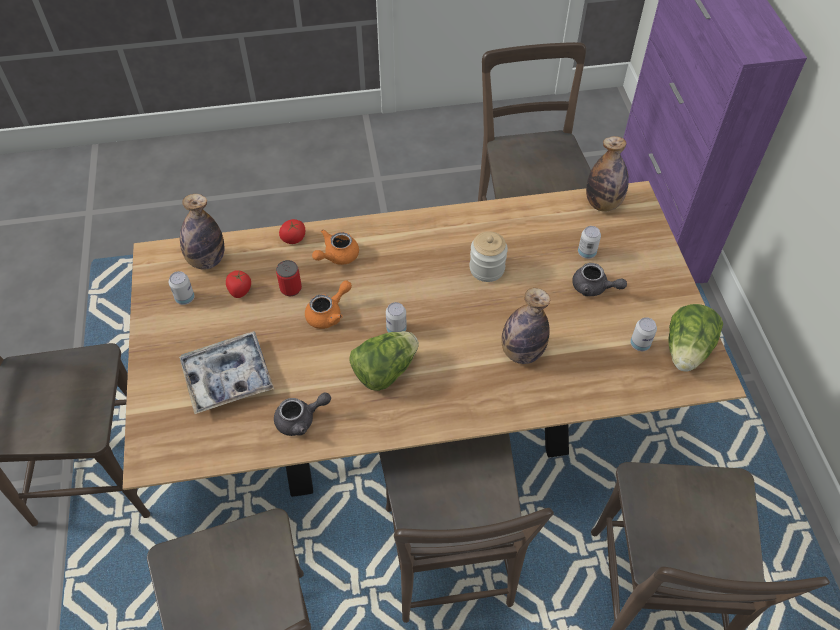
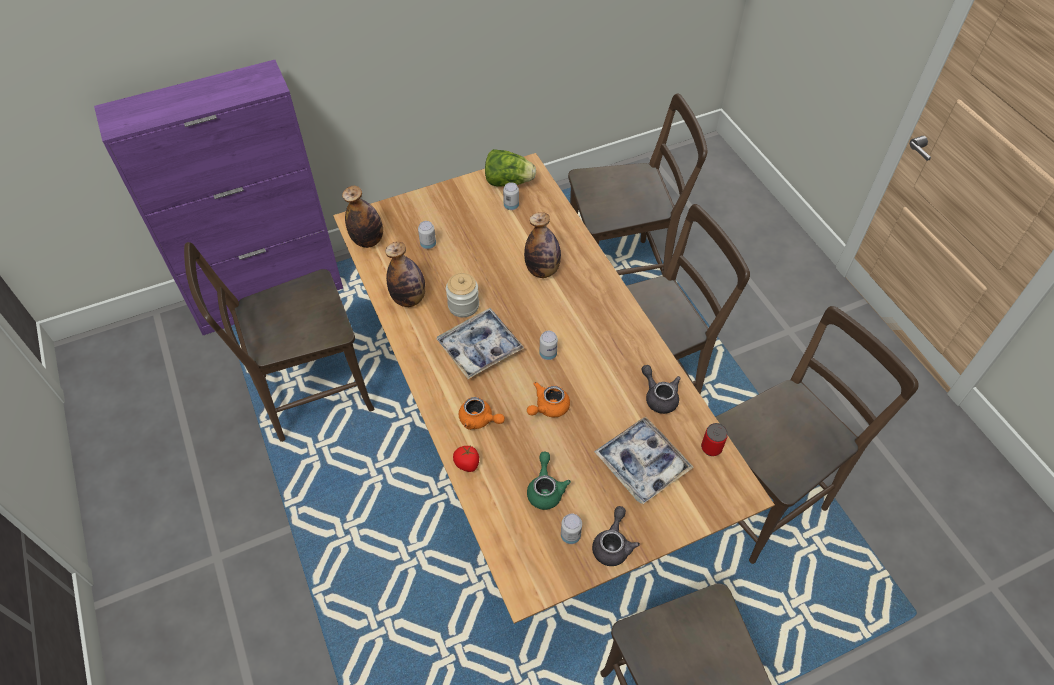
camera: 105 degrees left, 0 degrees up
bottle [180,194,224,270] -> bottle moved to [385,242,425,307]
tomato [226,270,251,298] -> green teapot [527,452,571,510]
can [276,260,302,296] -> can moved to [701,423,728,456]
orange teapot [305,280,352,329] -> orange teapot turned 75 degrees counterclockwise [527,382,570,417]
lettuce [349,331,419,391] -> none
grey teapot [572,263,627,296] -> grey teapot moved to [592,506,640,566]
none -> tray [436,308,524,379]

